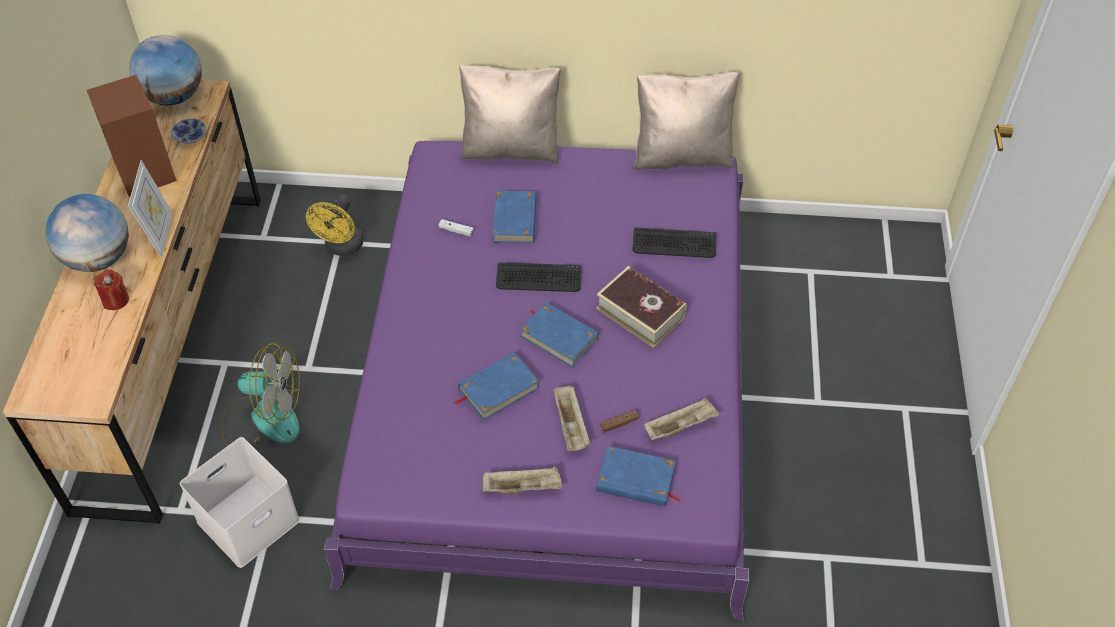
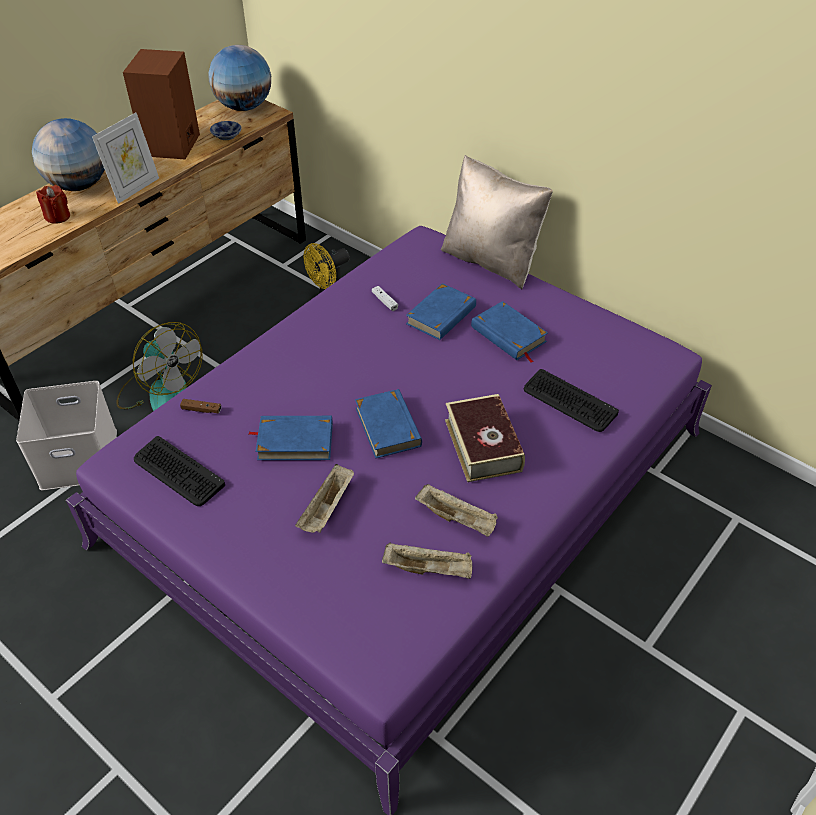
camera: 35 degrees right, 5 degrees down
beige tray [482,466,562,494] -> beige tray moved to [415,484,498,537]
keyboard [496,262,582,292] -> keyboard moved to [134,436,225,506]
blue book [596,446,680,507] -> blue book moved to [471,301,548,363]
brown game controller [600,410,639,433] -> brown game controller moved to [180,399,221,413]
beige pillow [633,72,739,170] -> none

